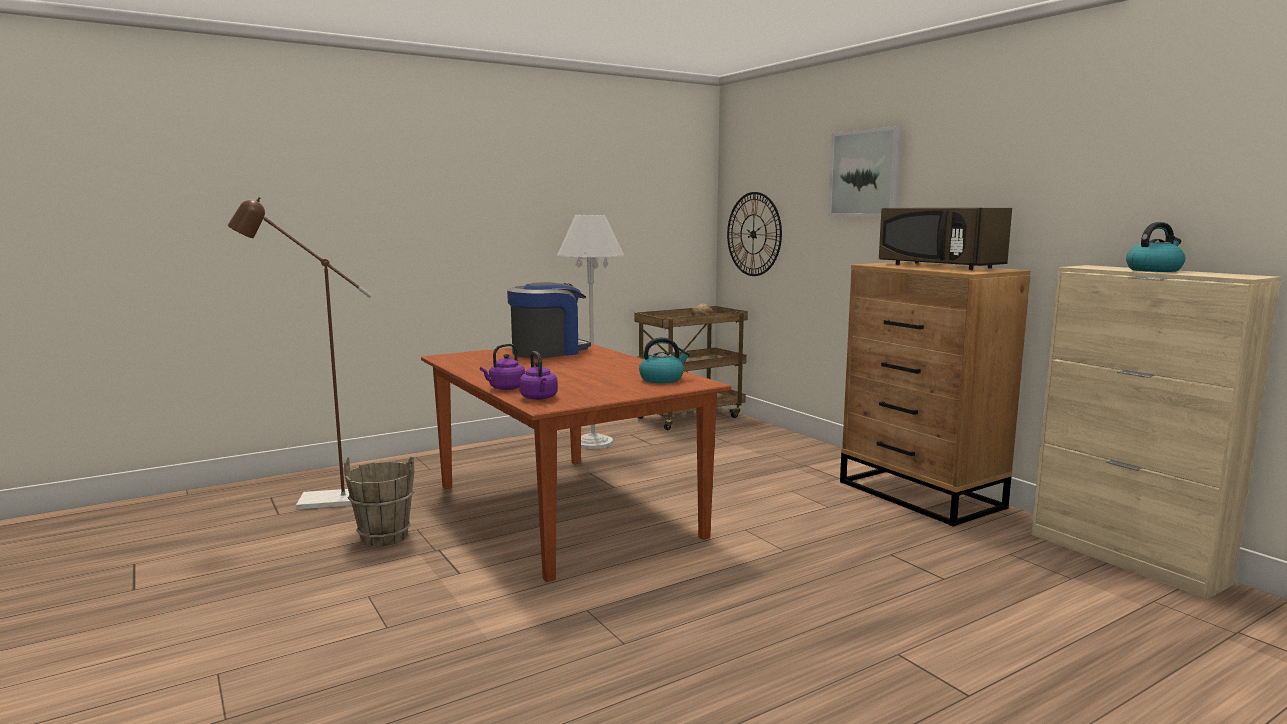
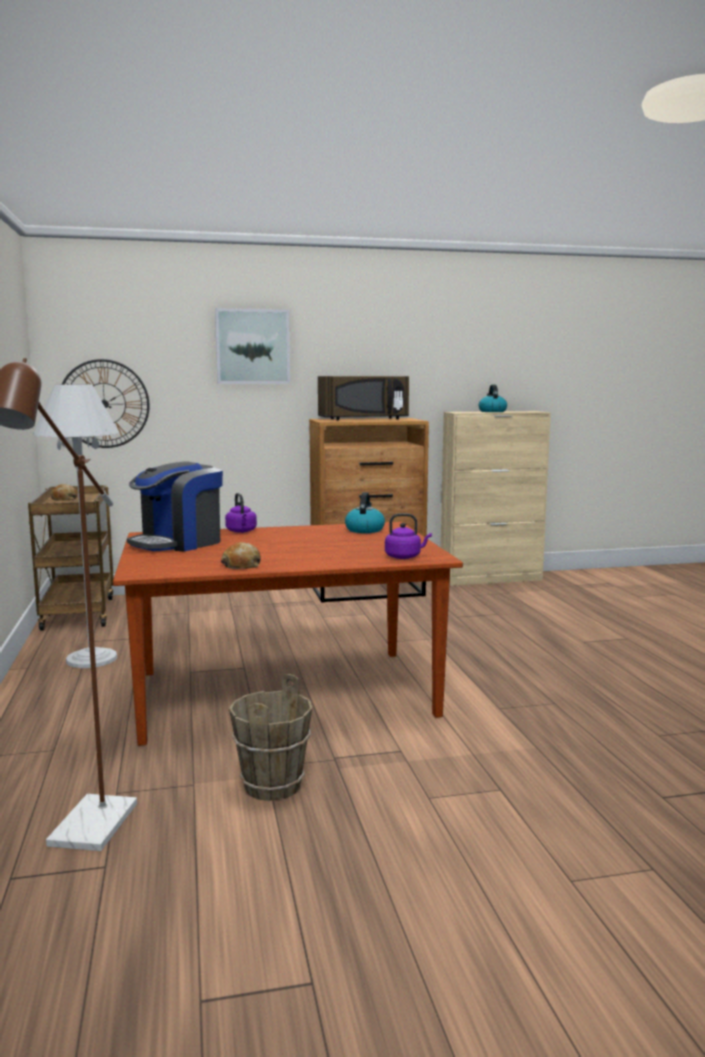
camera: 70 degrees left, 0 degrees up
purple kettle [480,344,525,390] -> purple kettle moved to [225,493,257,533]
coffee machine [507,282,591,358] -> coffee machine turned 120 degrees counterclockwise [127,461,223,551]
none -> bread [221,542,261,569]

